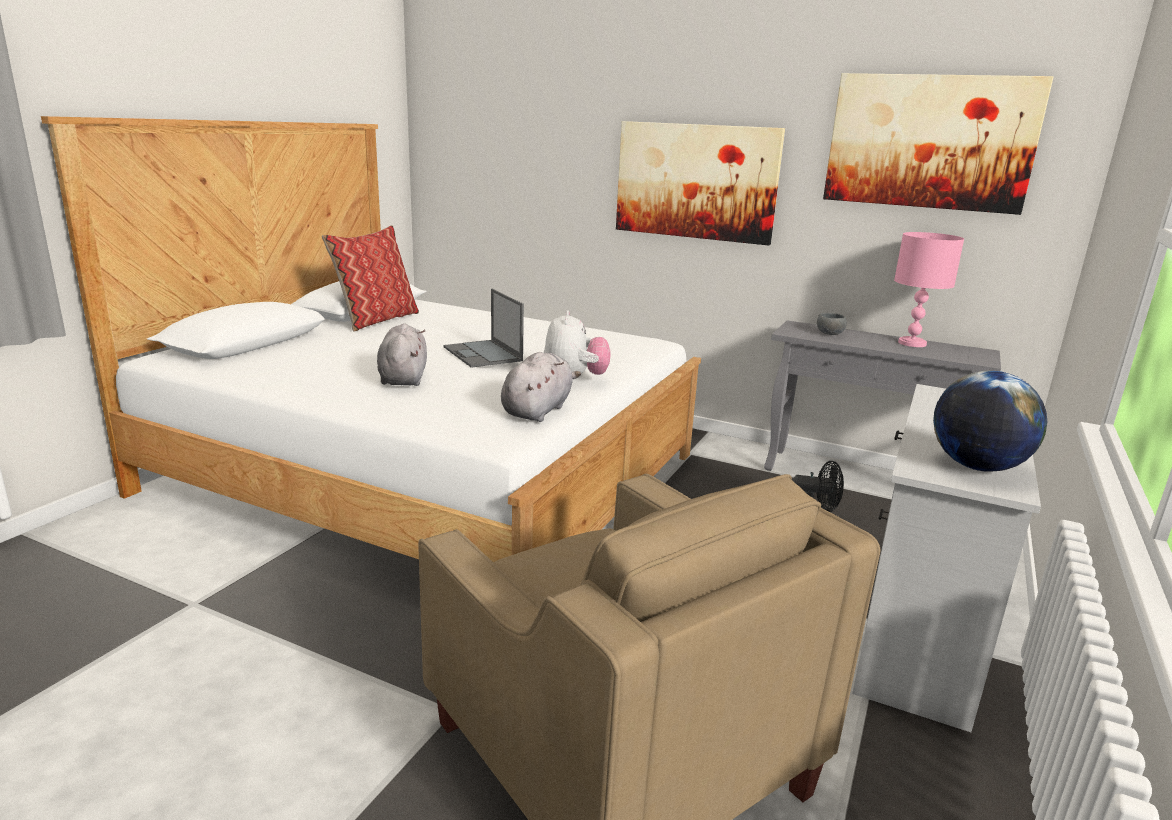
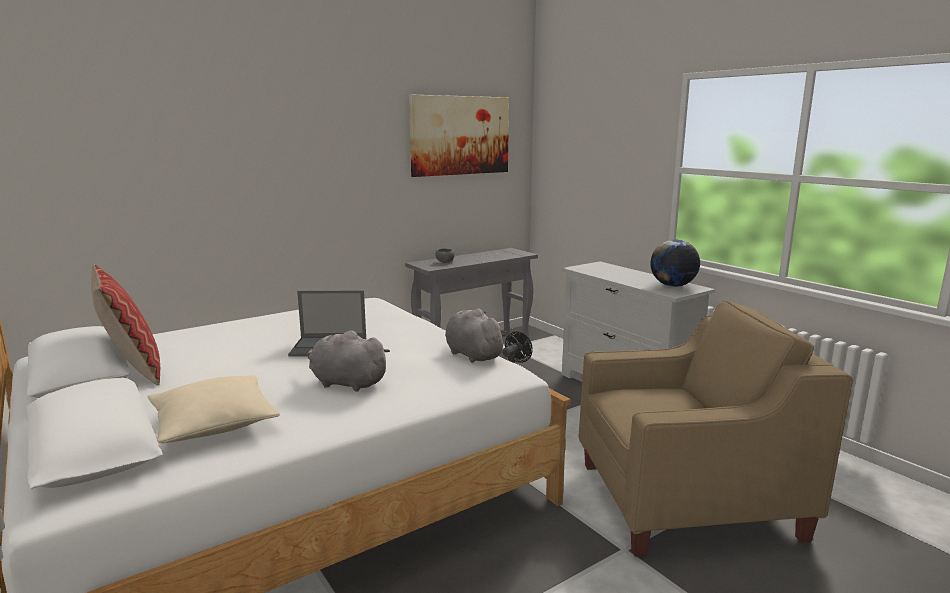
camera: 60 degrees left, 5 degrees down
plush toy [544,310,611,375] -> none
picture [616,121,785,245] -> none
pink table lamp [894,232,964,347] -> none
none -> beige pillow [148,375,280,443]

